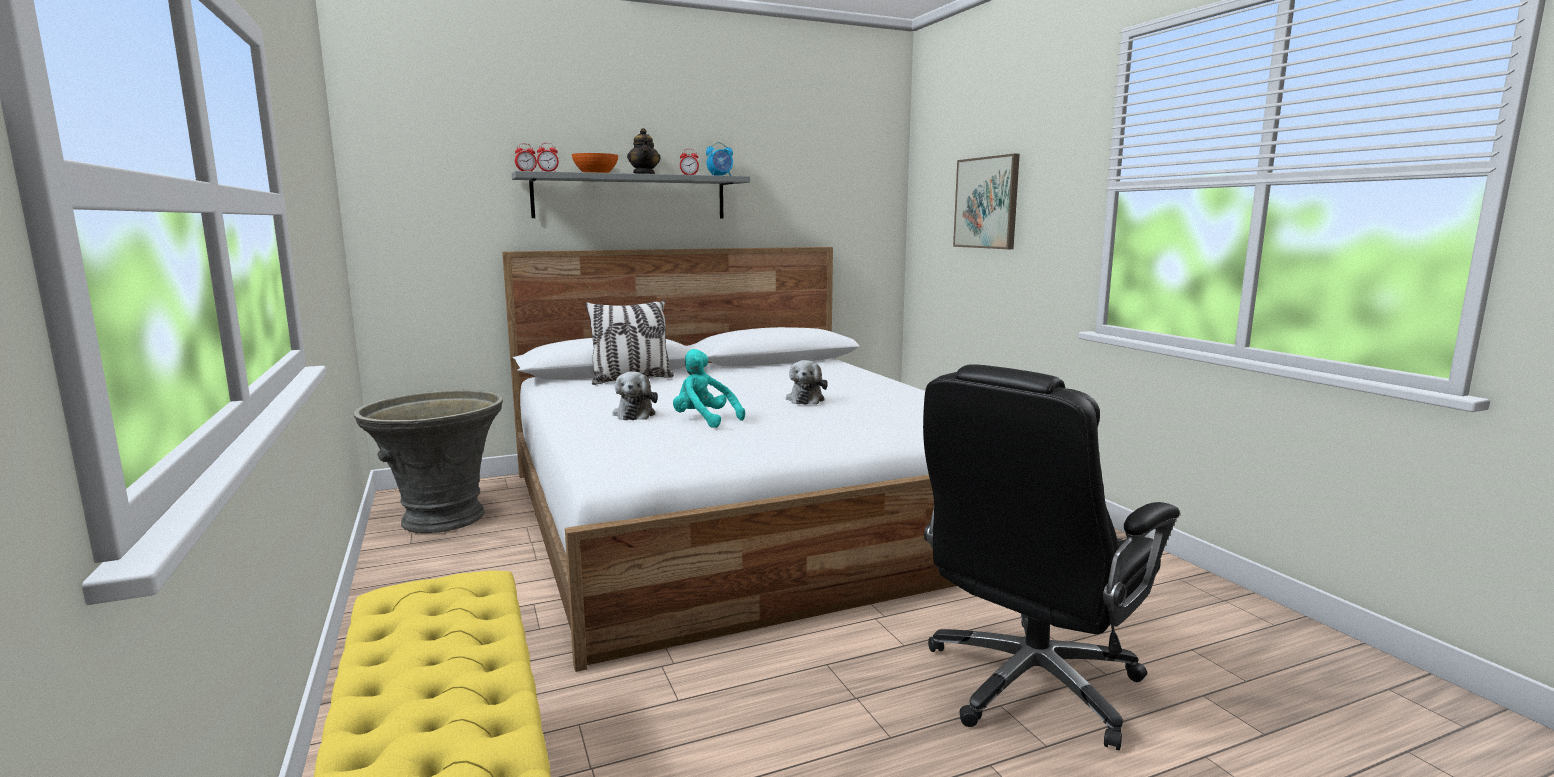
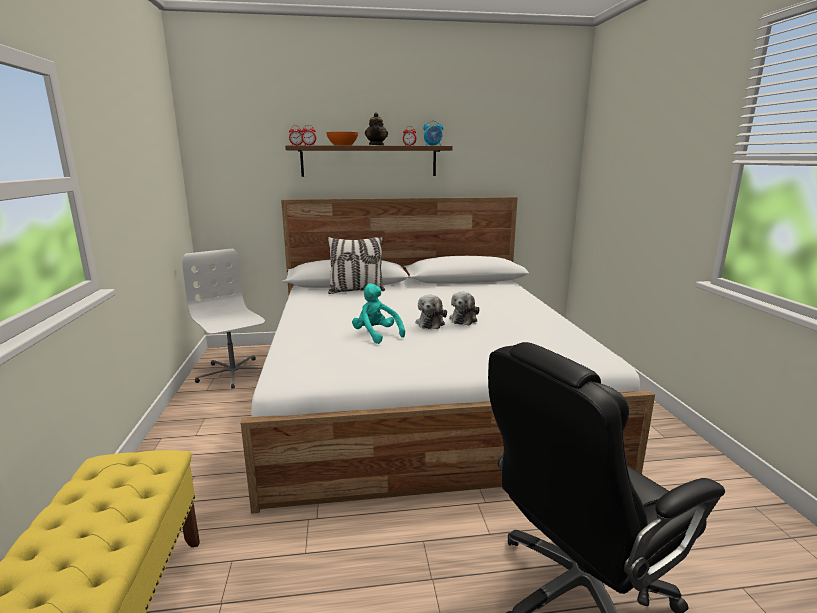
camera: 15 degrees right, 5 degrees up
grey planter [353,390,503,533] -> white office chair [182,249,265,389]
grey shelf [512,171,750,218] -> brown shelf [285,145,453,177]
plush toy [613,372,658,420] -> plush toy moved to [416,295,447,329]
picture [953,154,1020,249] -> none

